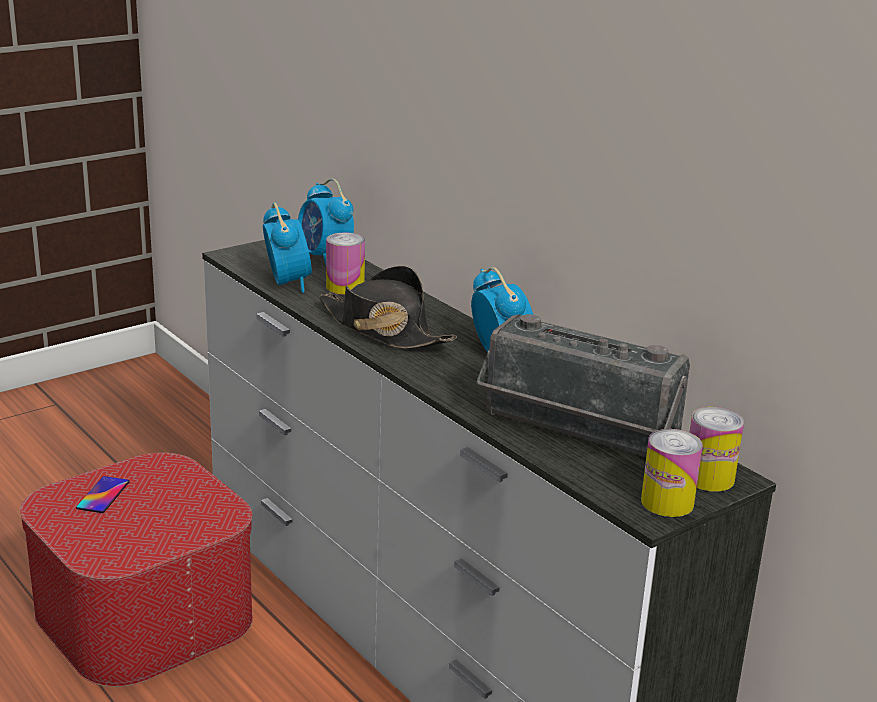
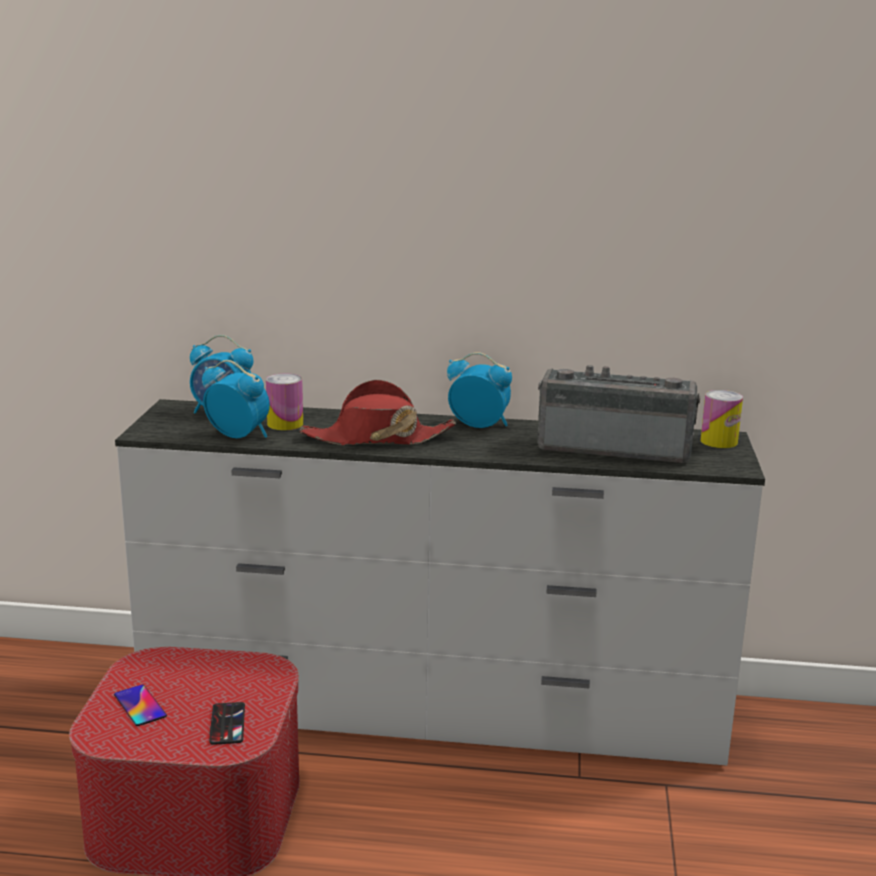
camera: 45 degrees left, 5 degrees down
black hat [319,265,457,349] -> red hat [300,380,456,445]
radio [476,314,690,457] -> radio turned 150 degrees counterclockwise [537,365,700,463]
can [641,429,703,517] -> none
none -> phone [209,702,245,745]

